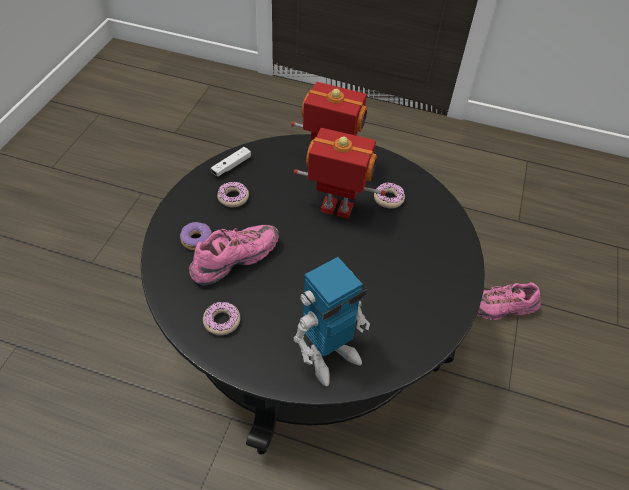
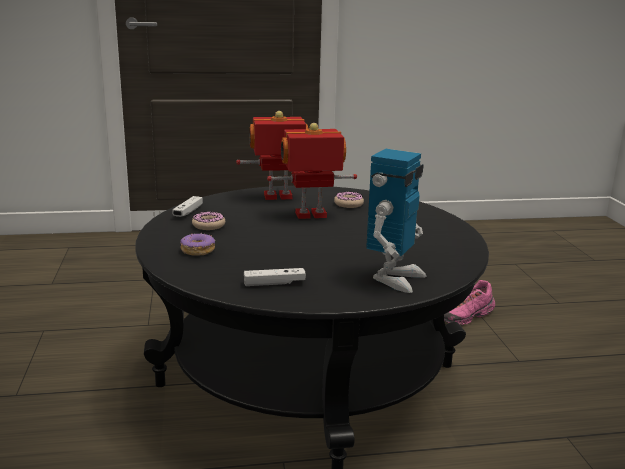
camera: 25 degrees left, 30 degrees down
pink shoe [189,225,279,285] -> none
donut [203,302,240,335] -> white game controller [244,268,306,286]

